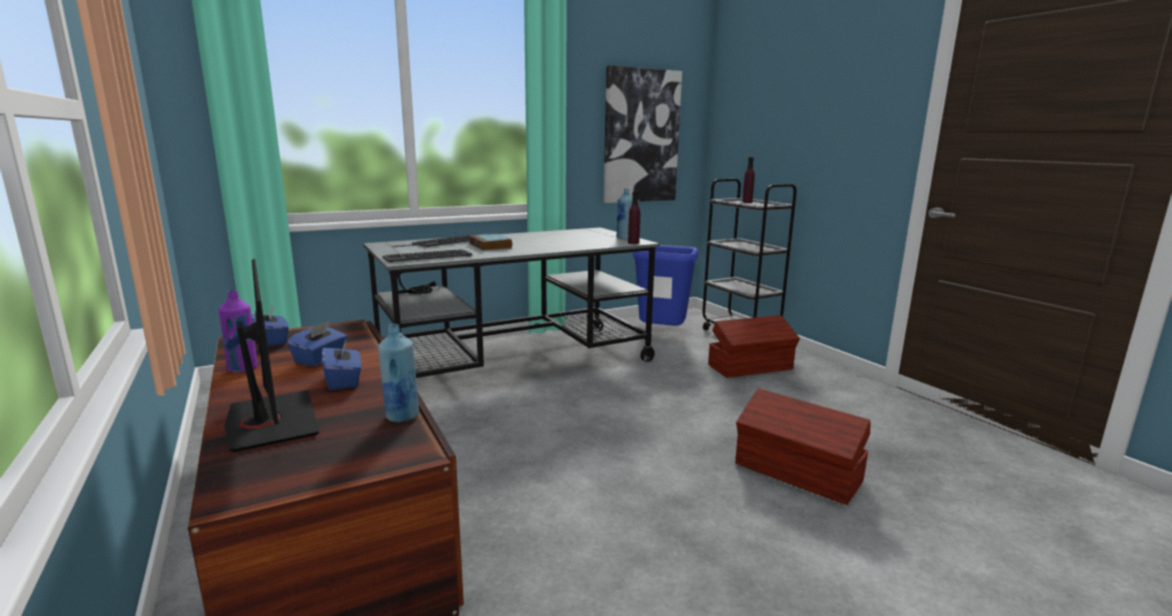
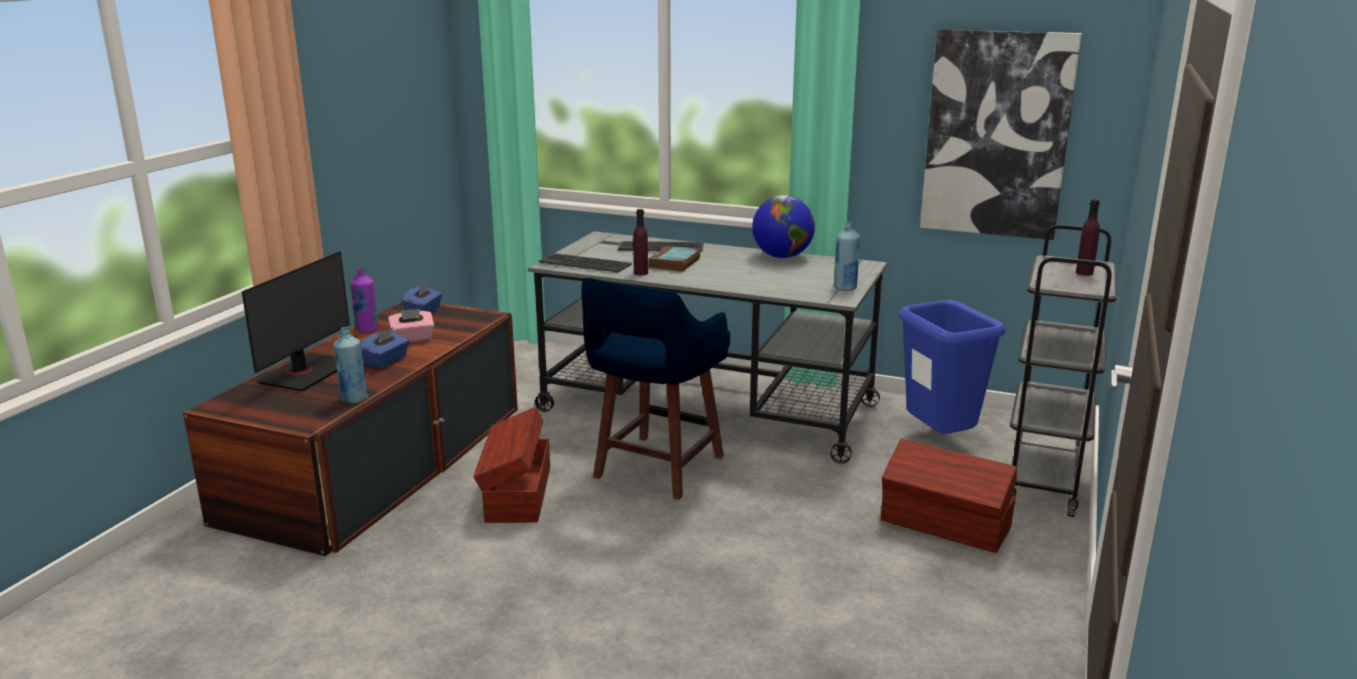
camera: 50 degrees right, 5 degrees up
blue tissue box [287,321,347,367] -> pink tissue box [388,309,434,342]
purple bottle [628,191,640,244] -> purple bottle moved to [633,209,648,275]
brown storage box [735,388,870,505] -> brown storage box moved to [473,407,550,523]
none -> blue stool [581,278,730,500]
none -> globe [752,195,815,258]

